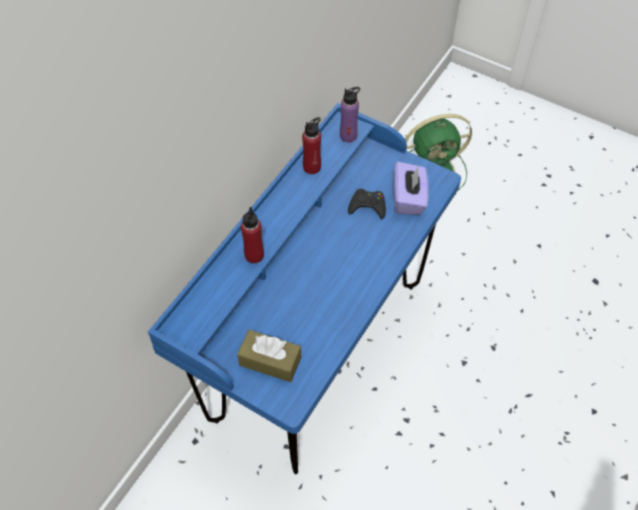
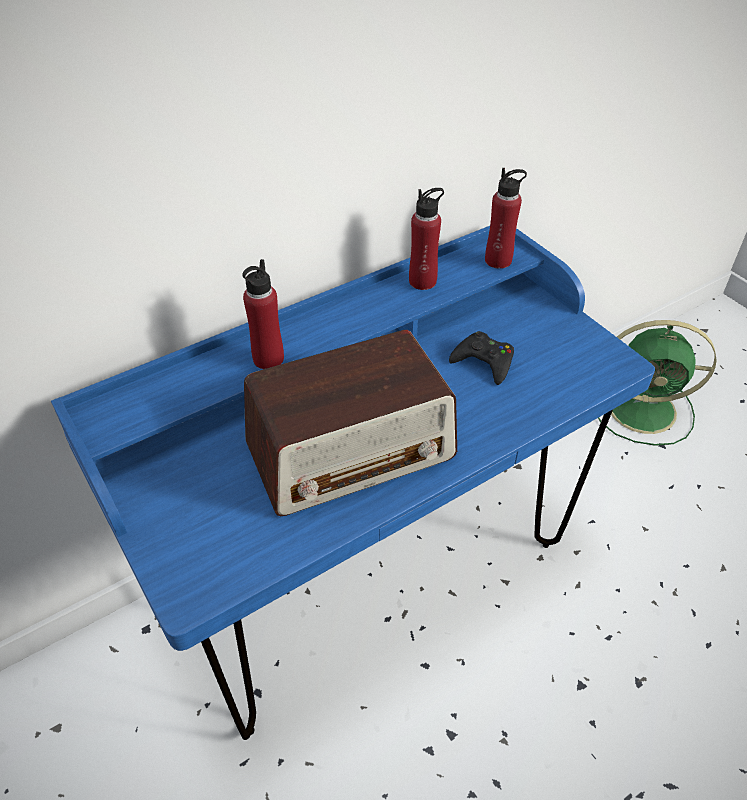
camera: 25 degrees right, 10 degrees down
brown tissue box [237,330,301,382] -> none
purple bottle [340,87,360,142] -> red bottle [485,168,527,269]
purple tissue box [394,162,429,215] -> none
none -> radio [244,330,457,516]

